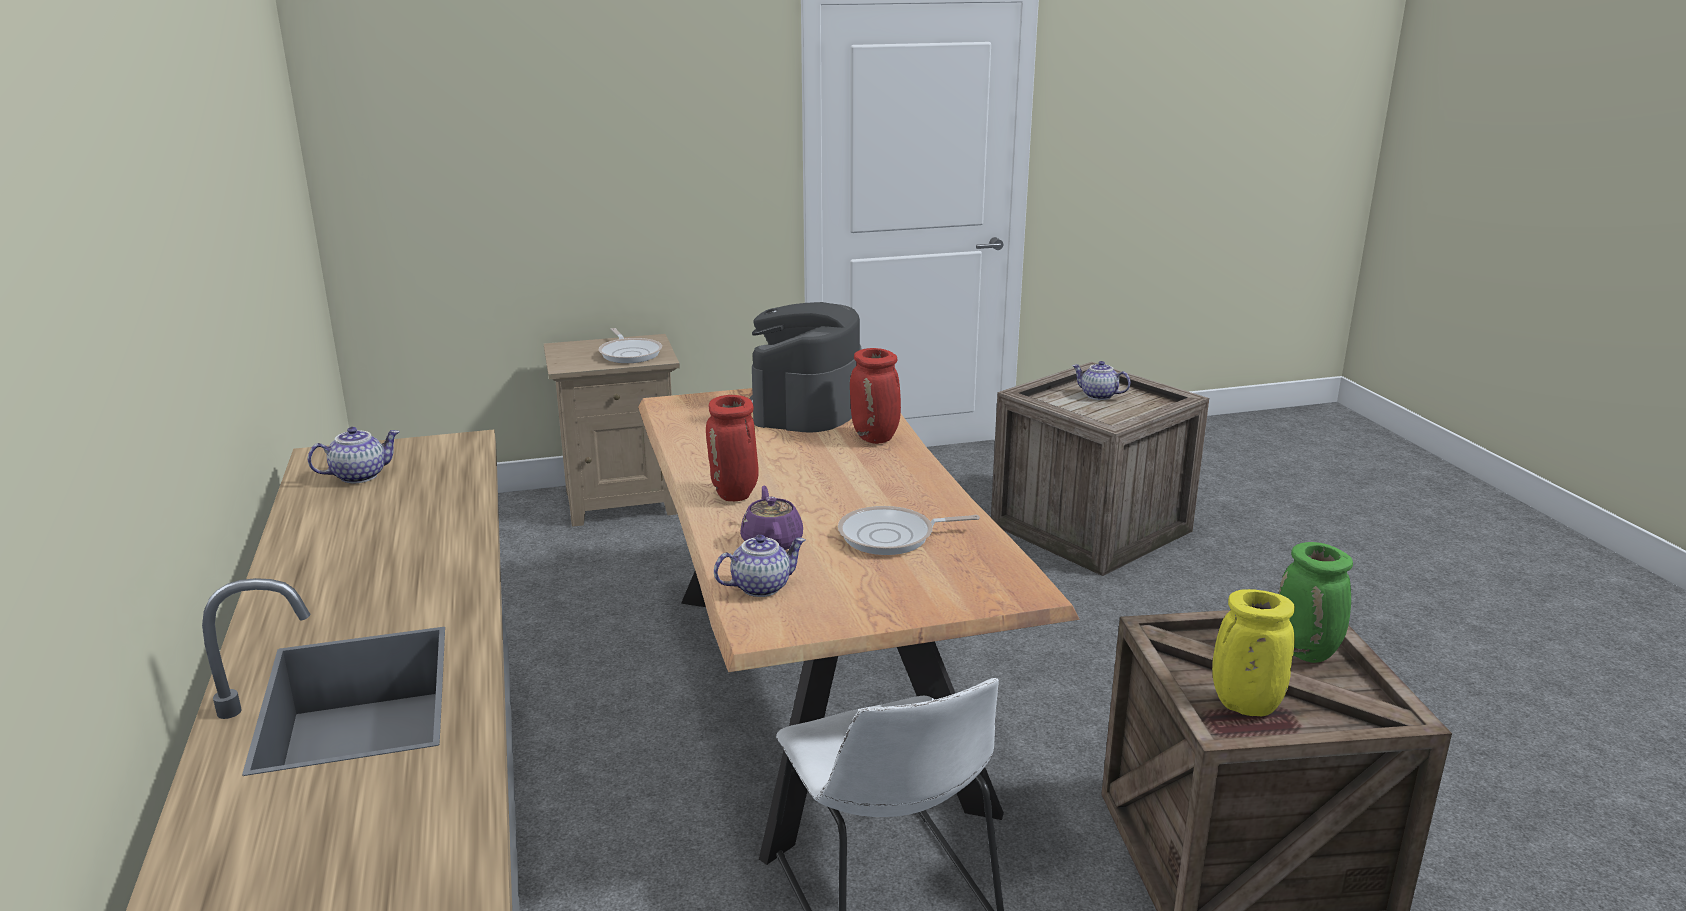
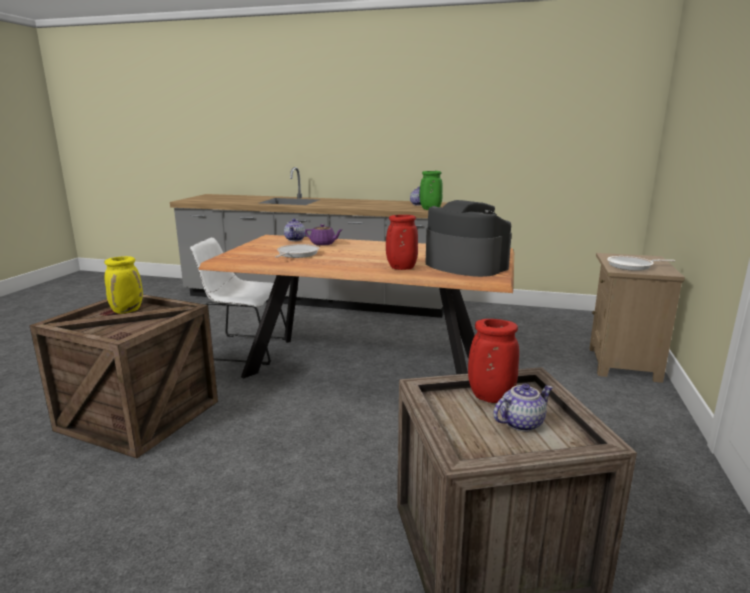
camera: 120 degrees right, 5 degrees down
red vase [706,395,758,501] -> red vase moved to [468,319,519,403]
green vase [1279,542,1353,663] -> green vase moved to [419,171,443,210]

